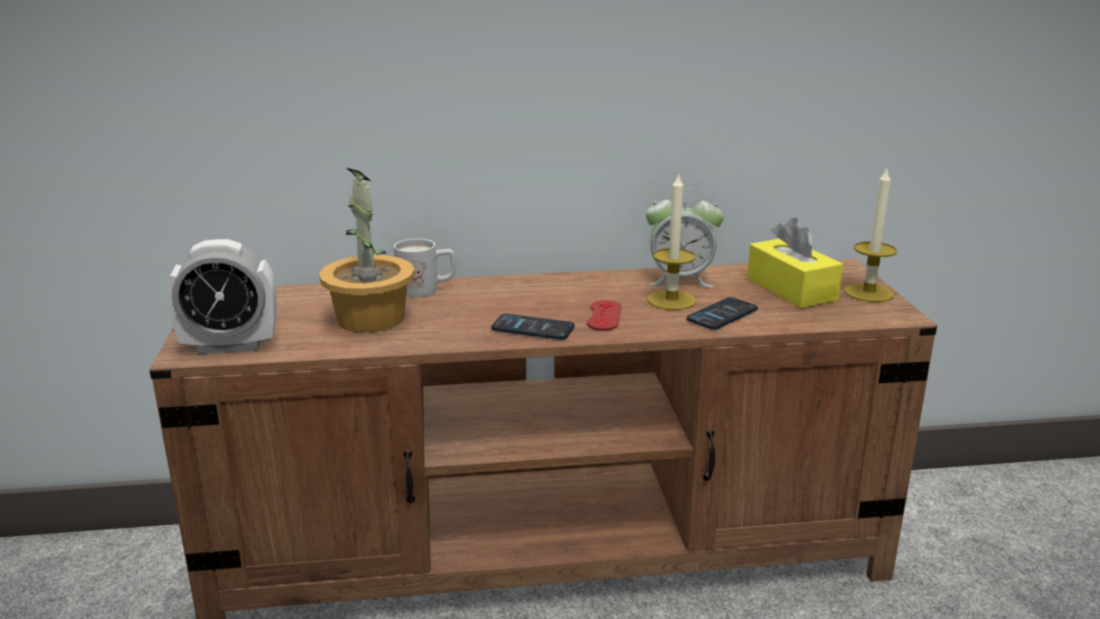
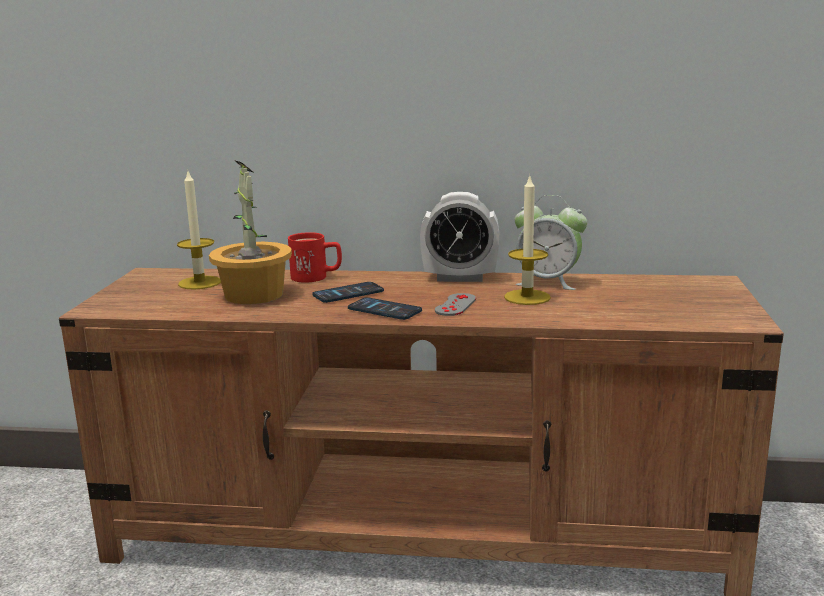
camera: 15 degrees right, 5 degrees down
alarm clock [166,239,277,354] -> alarm clock moved to [420,192,499,282]
white mug [394,238,456,297] -> red mug [288,232,342,283]
red game controller [587,300,621,331] -> grey game controller [435,293,476,316]
phone [687,297,758,330] -> phone moved to [312,282,384,303]
yellow tissue box [747,218,843,308] -> none
candle [844,167,897,302] -> candle moved to [177,171,221,290]

